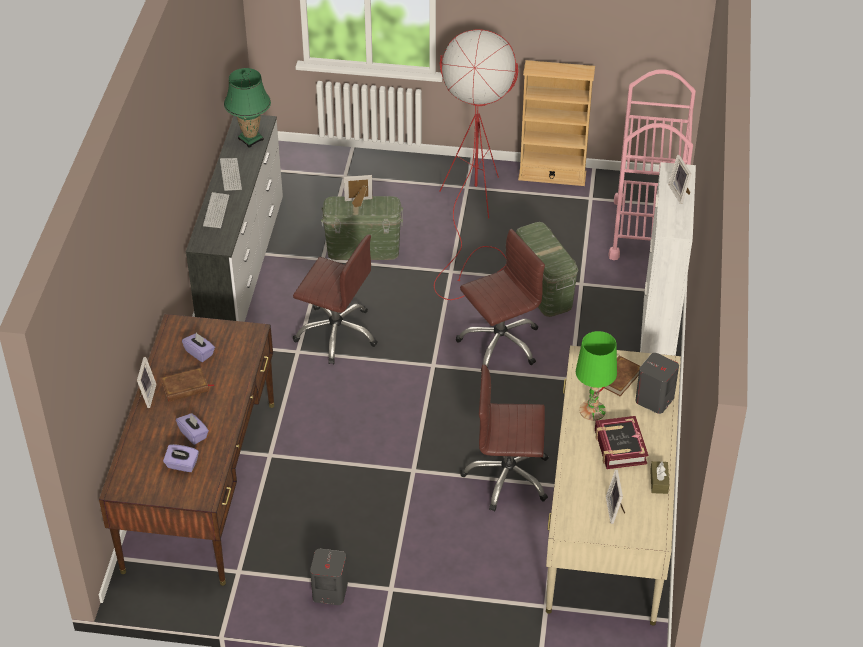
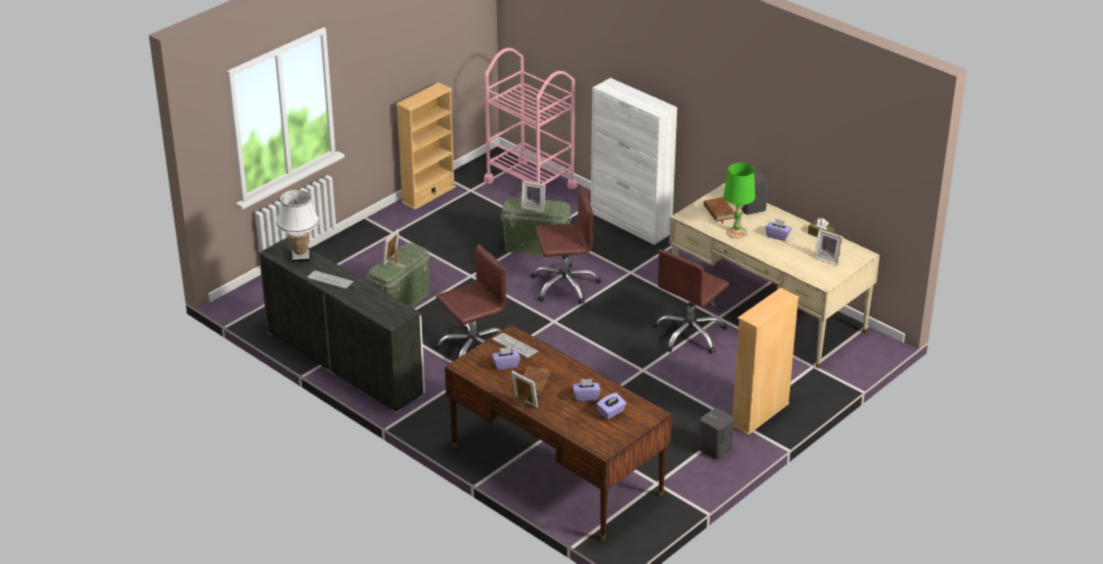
camera: 55 degrees left, 10 degrees down
keyboard [203,192,229,228] -> keyboard moved to [492,333,538,358]
green table lamp [224,68,271,148] -> white table lamp [276,190,319,262]
red floor lamp [434,29,518,300] -> none
brown office chair [456,229,545,371] -> brown office chair turned 75 degrees clockwise [531,186,601,305]
book [595,416,648,469] -> purple tissue box [765,219,792,241]
picture frame [668,155,691,204] -> picture frame moved to [521,181,545,212]
none -> beige bookcase [732,288,799,435]

